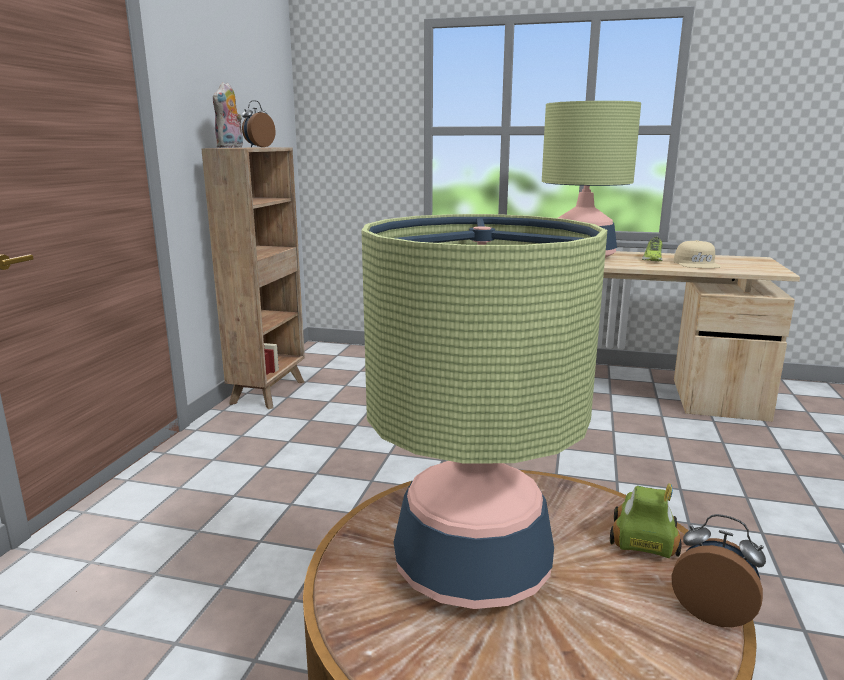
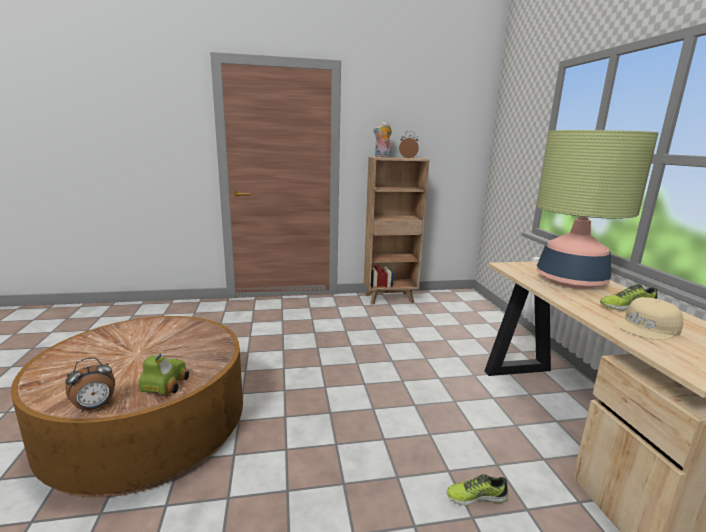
camera: 65 degrees right, 0 degrees up
table lamp [362,214,607,609] -> none
toy car [610,483,681,558] -> toy car turned 75 degrees counterclockwise [139,353,189,395]
alarm clock [672,514,766,627] -> alarm clock turned 45 degrees clockwise [65,357,115,413]
none -> shoe [447,474,508,506]

